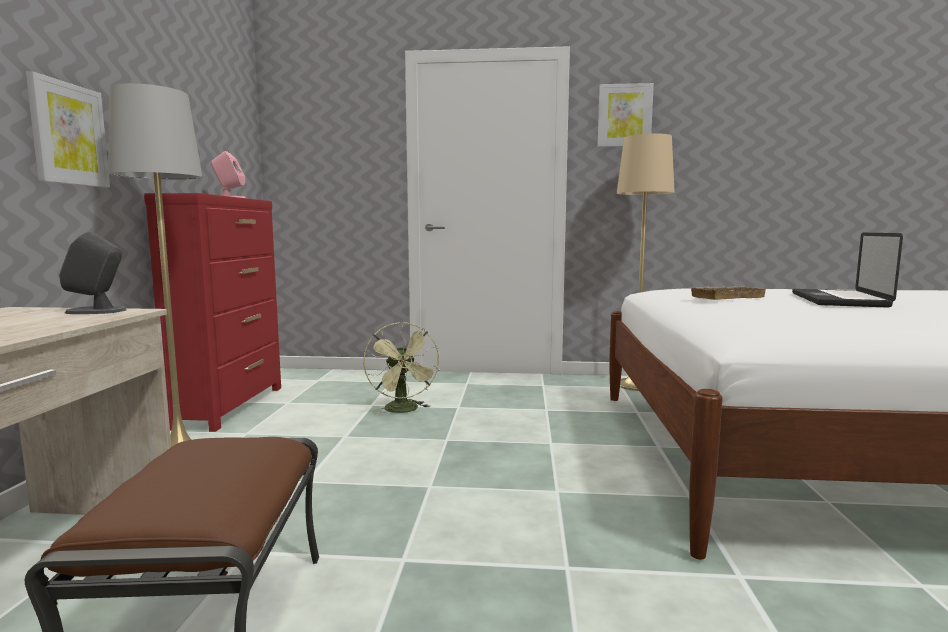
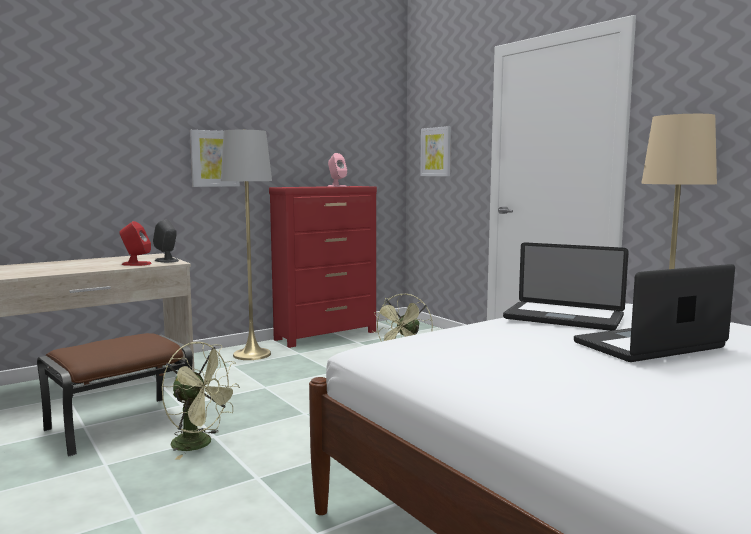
camera: 50 degrees right, 0 degrees up
picture [598,83,654,147] -> picture moved to [420,126,451,176]
beige tray [689,286,768,300] -> laptop [503,242,629,331]
none -> red speaker [119,221,152,266]
none -> green fan [161,342,240,460]

